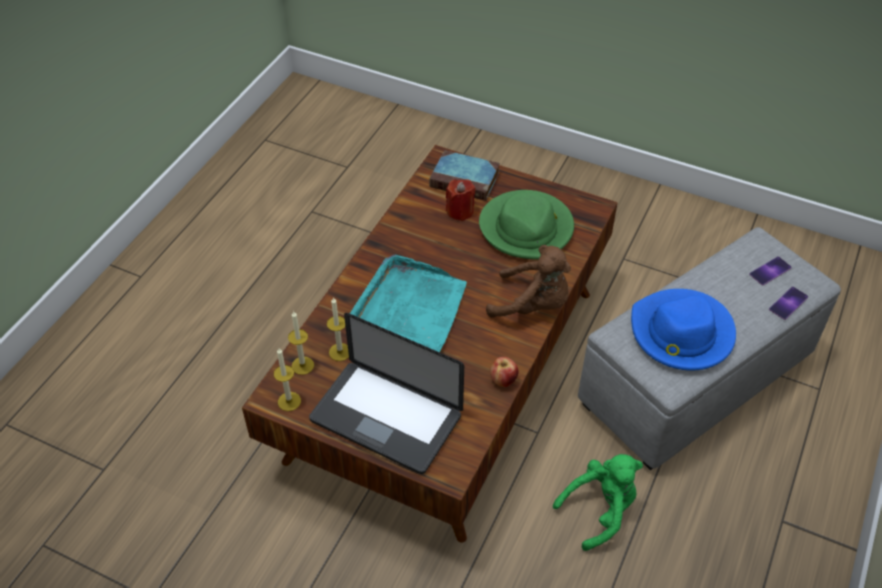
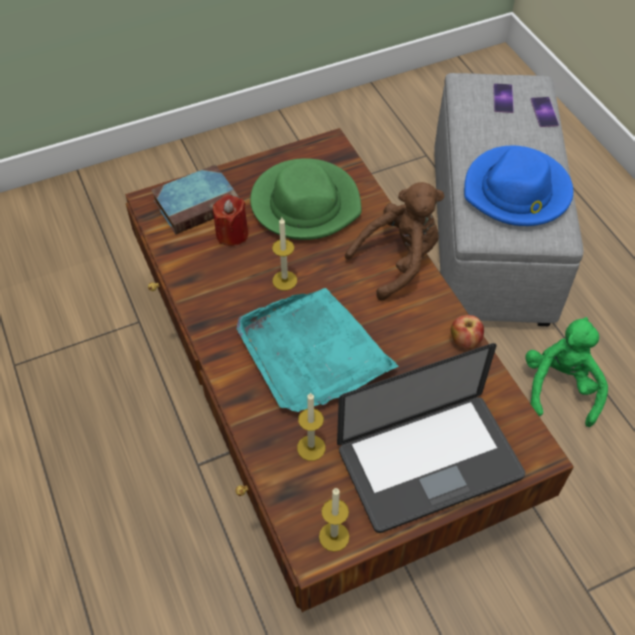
camera: 50 degrees left, 5 degrees up
candle [288,311,314,375] -> candle moved to [272,218,297,290]

